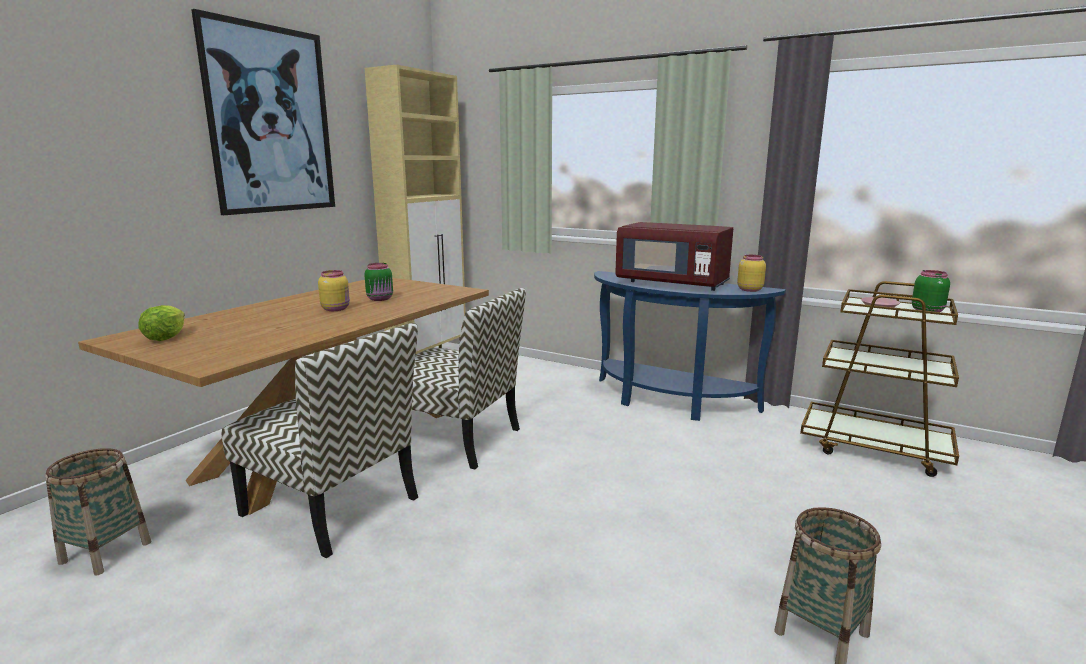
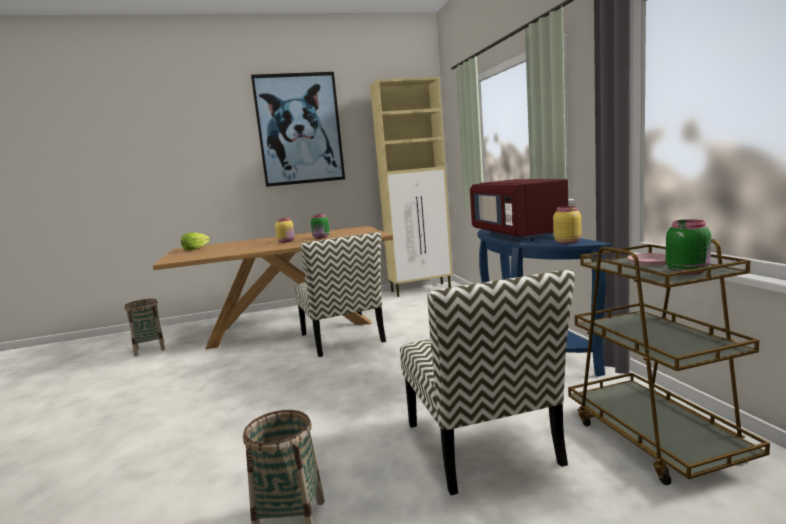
camera: 45 degrees right, 5 degrees down
chair [221,323,418,559] -> chair moved to [400,270,575,495]

